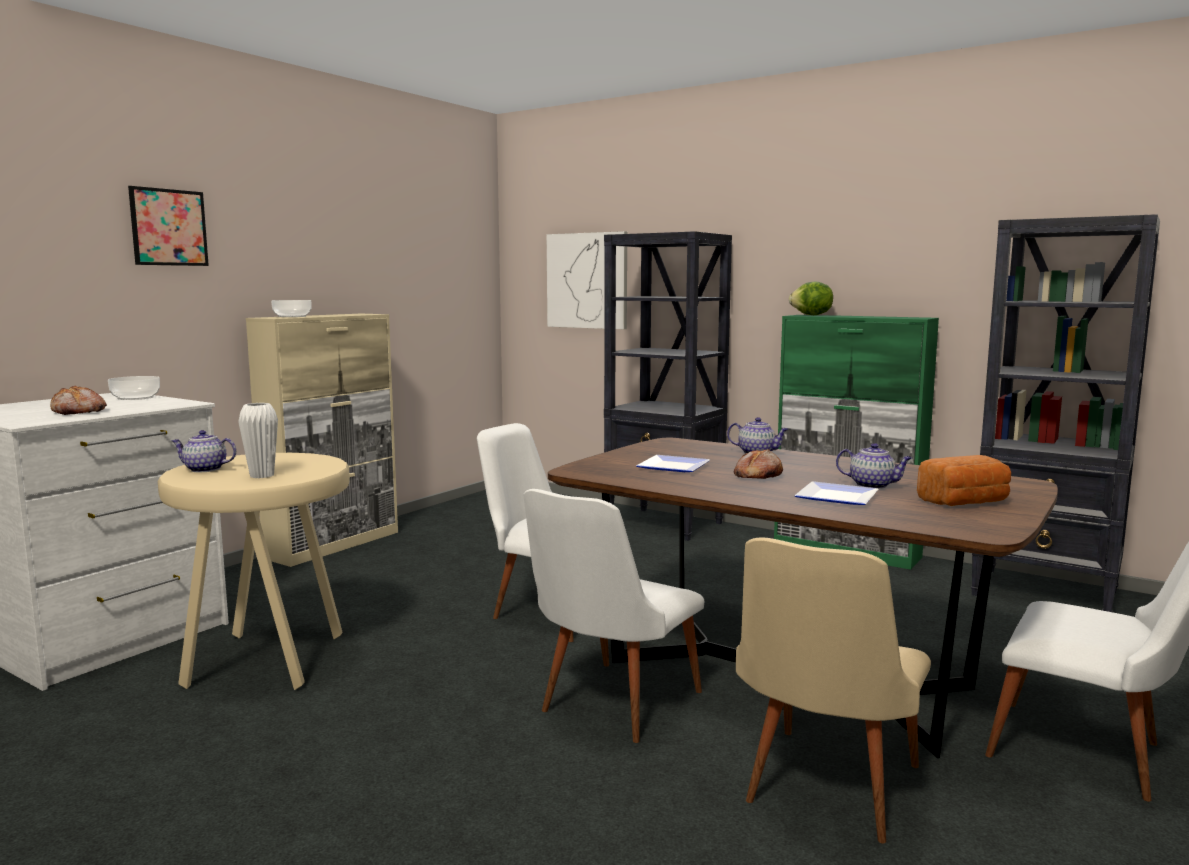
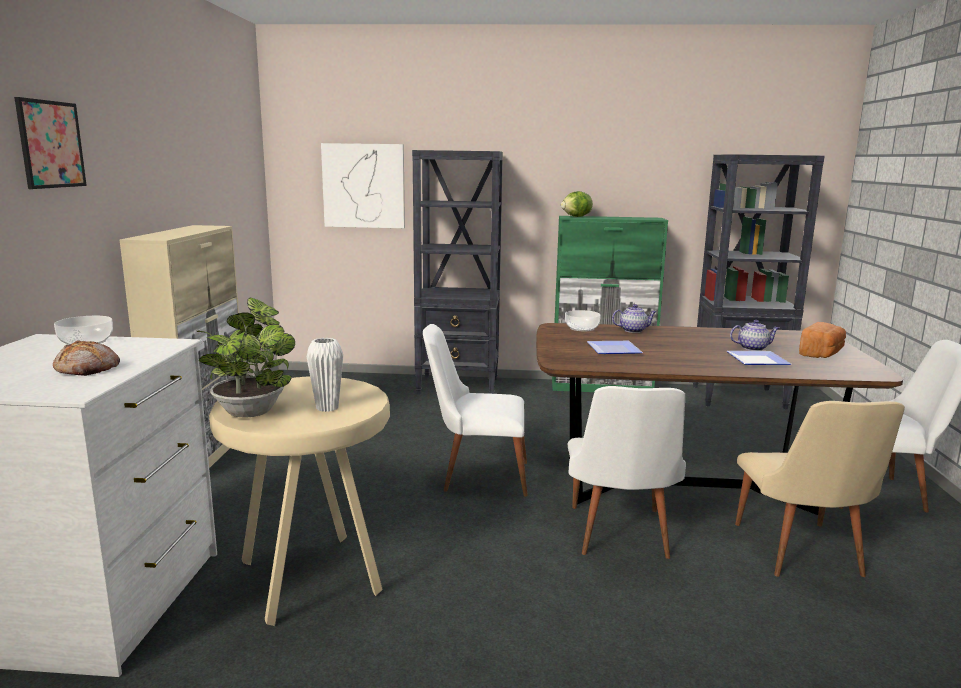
camera: 30 degrees left, 5 degrees up
teapot [171,430,236,472] -> potted plant [197,298,295,418]
bowl [271,300,311,317] -> bowl moved to [565,310,601,331]
bread [734,449,783,479] -> none

